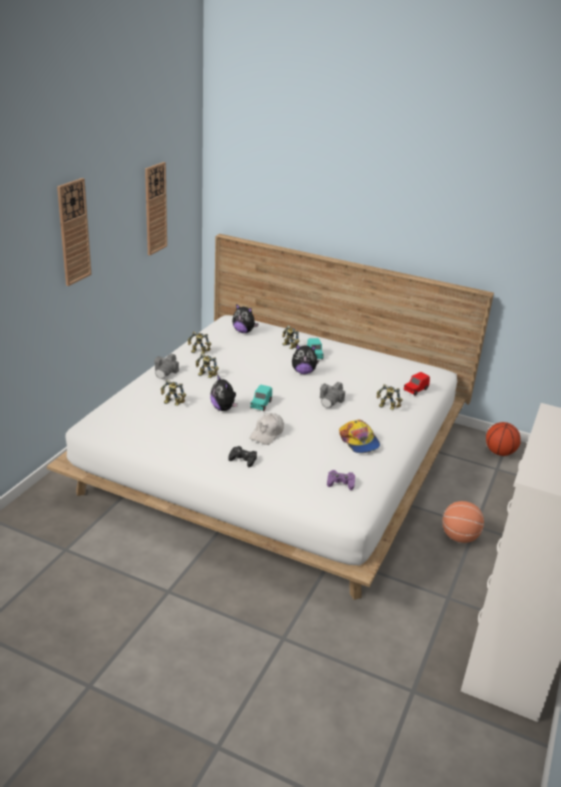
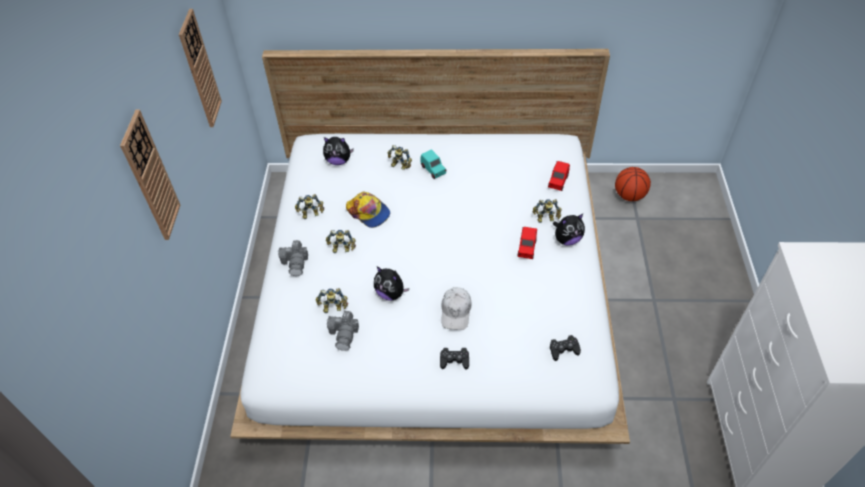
camera: 20 degrees left, 20 degrees up
turquoise toy car [250,385,272,411] -> none
plush toy [292,344,319,374] -> plush toy moved to [553,213,585,246]
camera [320,382,345,408] -> camera moved to [327,311,359,351]
purple game controller [327,470,355,490] -> black game controller [550,335,581,361]
cap [339,420,380,453] -> cap moved to [346,191,390,228]
basketball [443,501,484,543] -> none
none -> red toy car [518,227,537,259]

